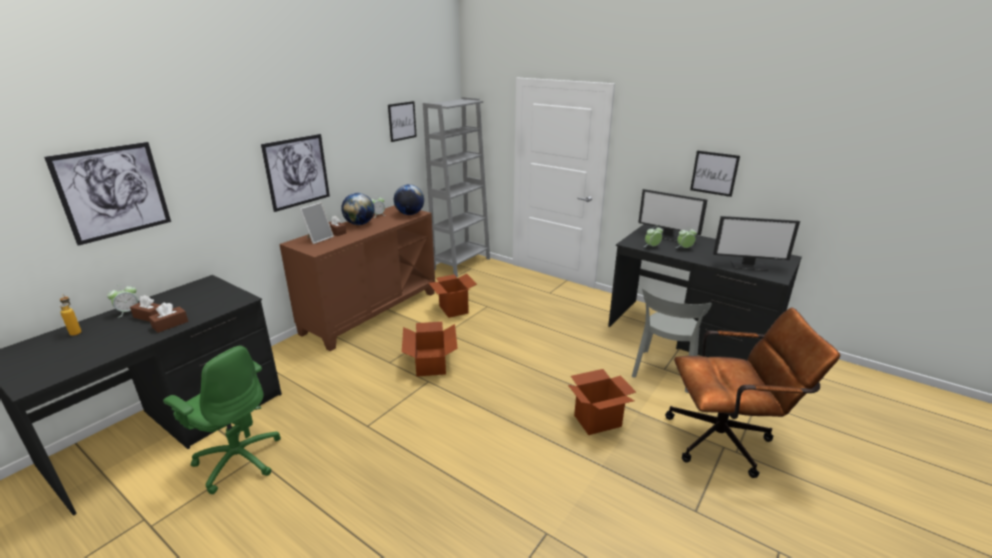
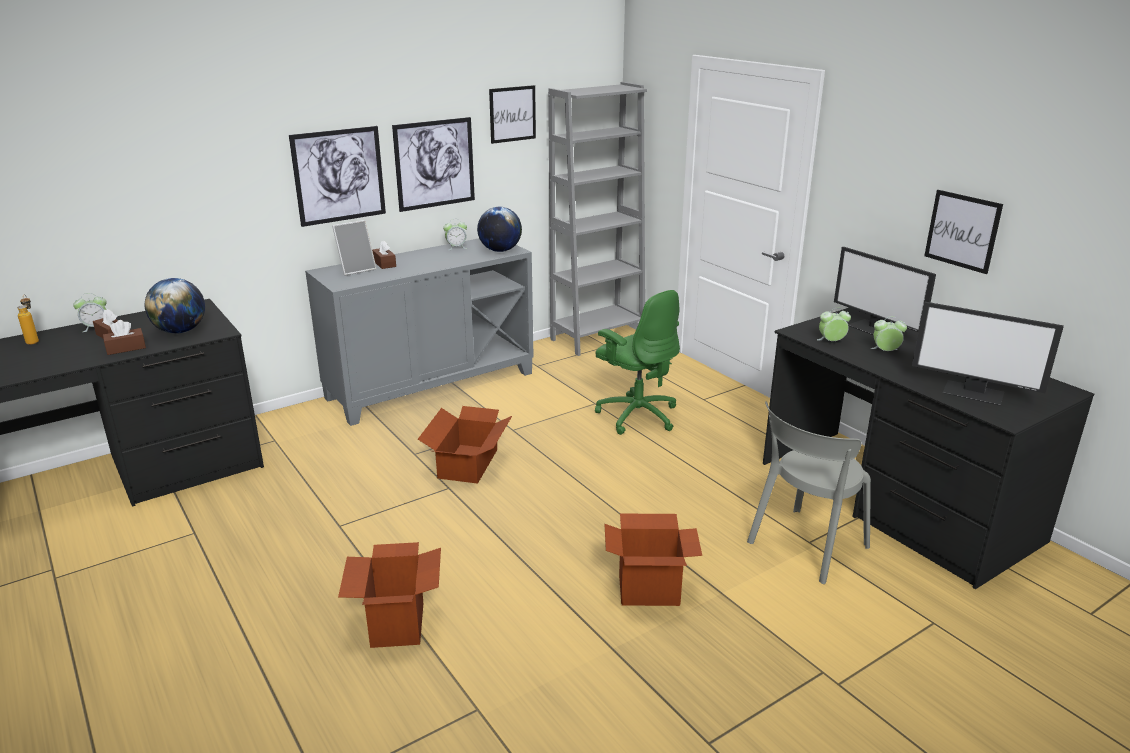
camera: 20 degrees right, 0 degrees up
picture [44,142,171,246] -> picture moved to [392,117,475,212]
green office chair [163,346,281,494] -> green office chair moved to [595,290,680,435]
brown cabinet [279,205,435,351] -> grey cabinet [305,238,534,426]
globe [341,193,375,225] -> globe moved to [145,278,205,334]
cardboard box [429,274,477,318] -> cardboard box moved to [338,542,441,648]
brown office chair [665,307,841,478] -> none

